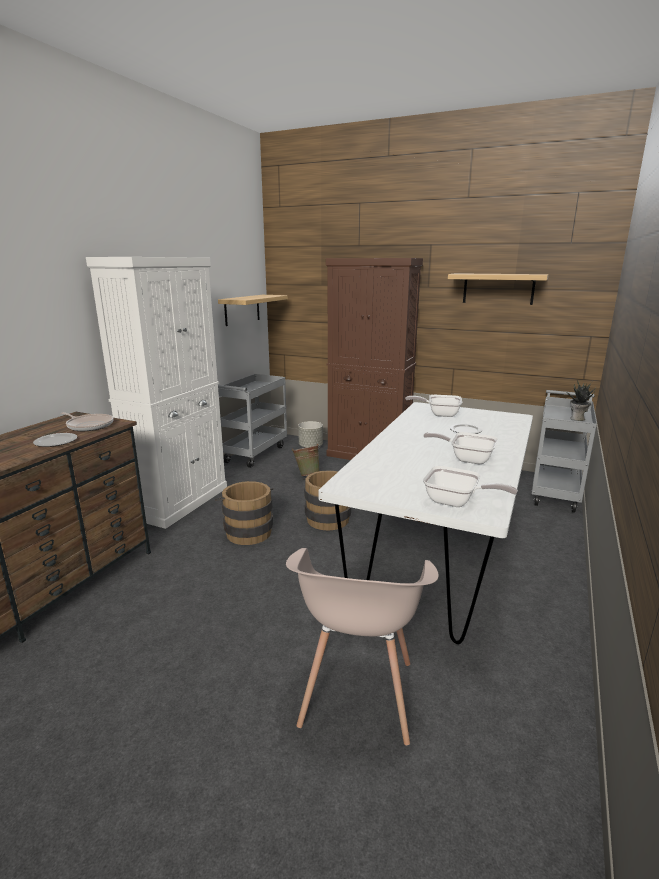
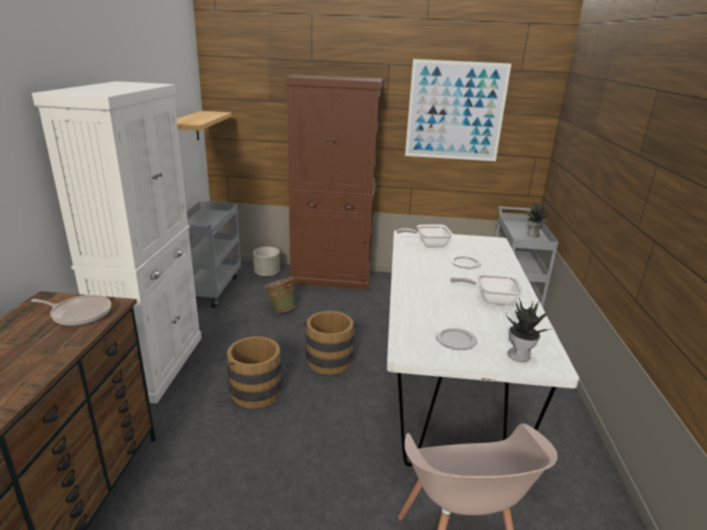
camera: 20 degrees left, 5 degrees up
plate [33,433,77,447] -> plate moved to [436,327,477,350]
frying pan [423,466,518,507] -> potted plant [506,298,551,362]
shelf [448,273,549,305] -> picture [405,59,511,161]

